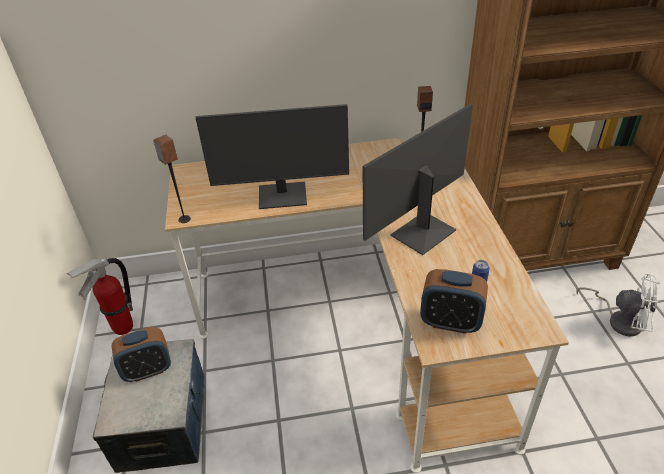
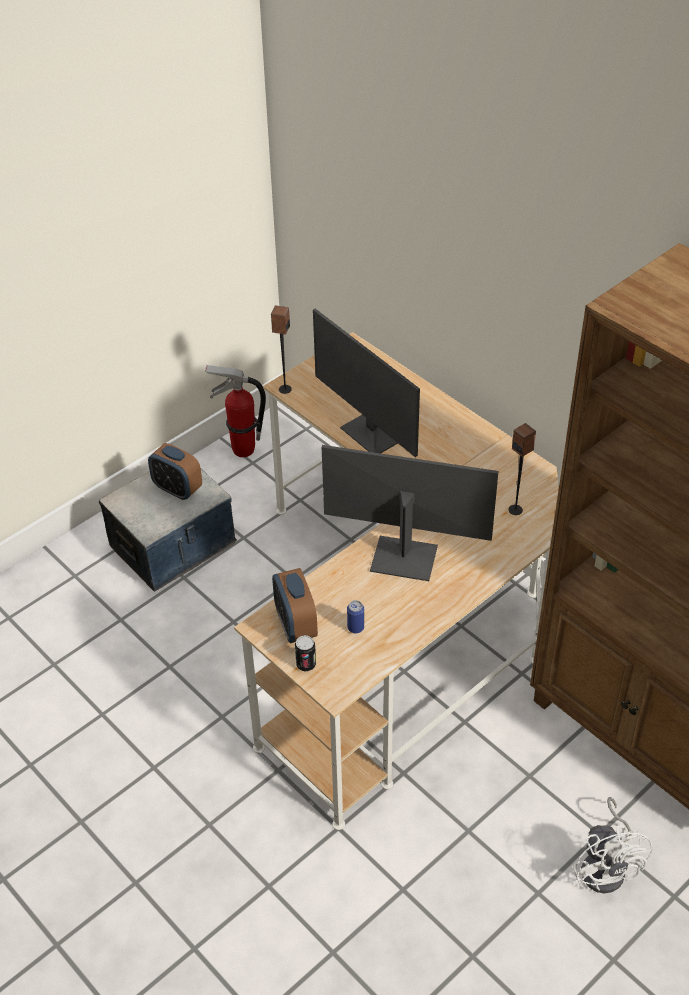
camera: 55 degrees right, 5 degrees up
none -> can [295,635,316,671]

